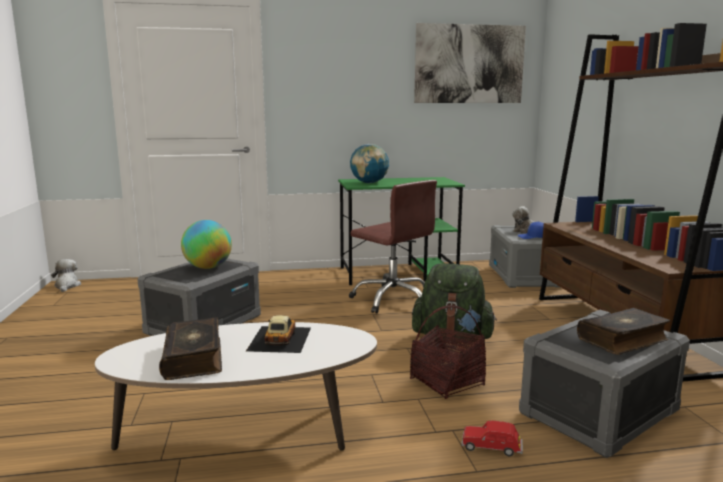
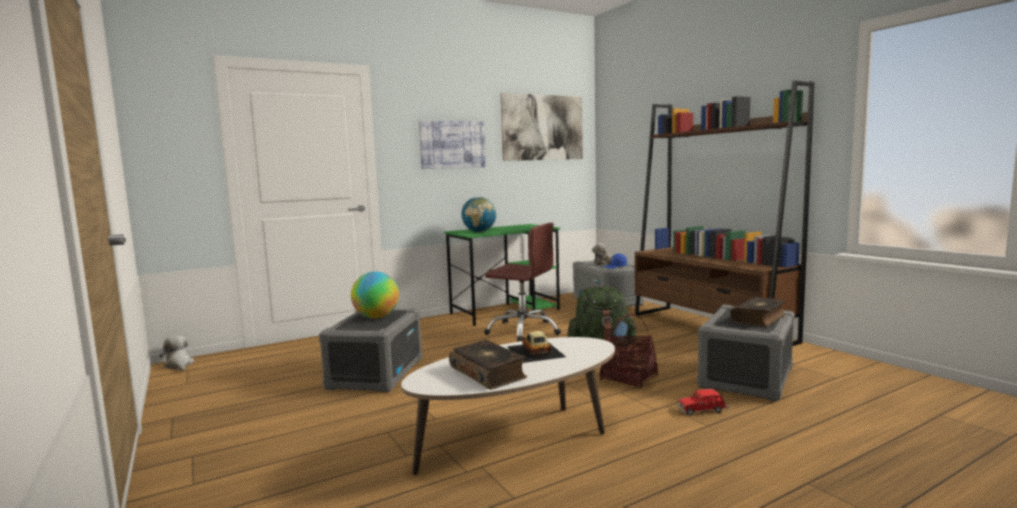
camera: 20 degrees left, 5 degrees down
none -> picture [419,120,486,169]

